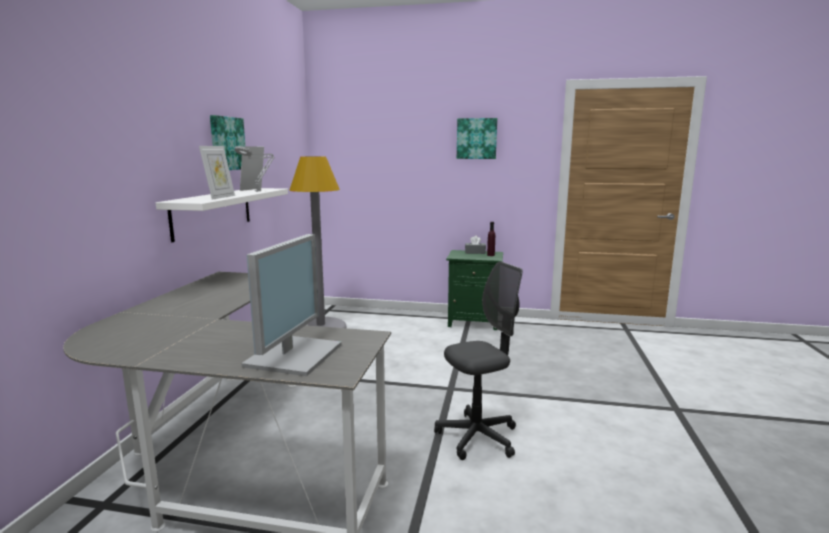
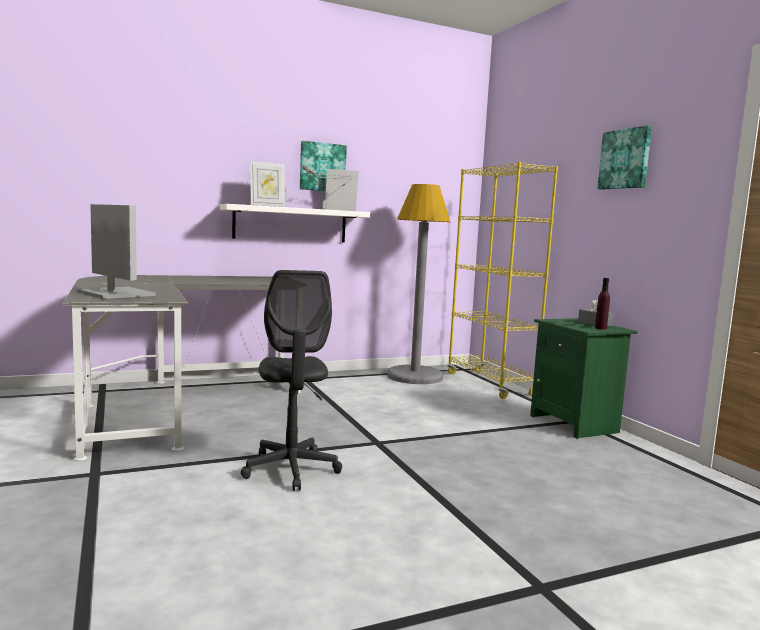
camera: 55 degrees right, 5 degrees down
monitor [241,234,341,376] -> monitor turned 120 degrees counterclockwise [77,204,156,299]
grey office chair [434,261,523,460] -> grey office chair turned 45 degrees clockwise [241,270,342,491]
none -> yellow bookcase [447,162,558,399]

